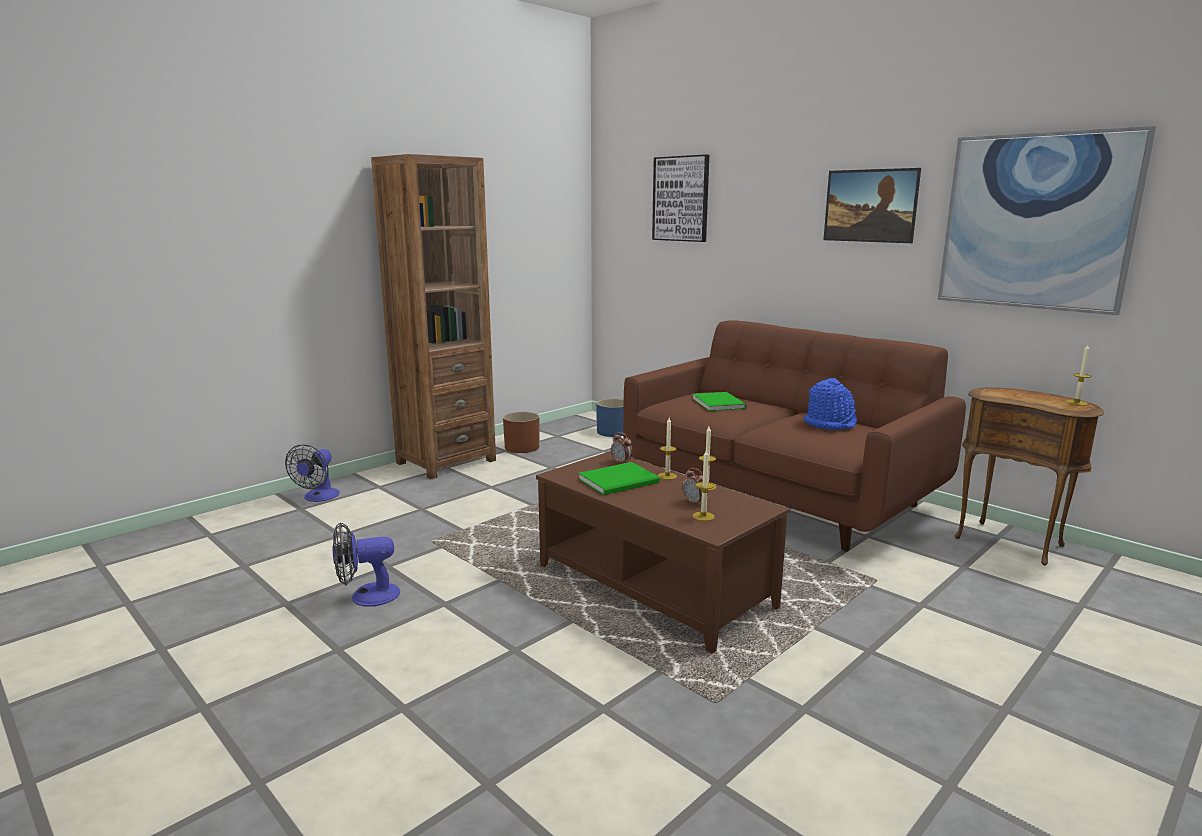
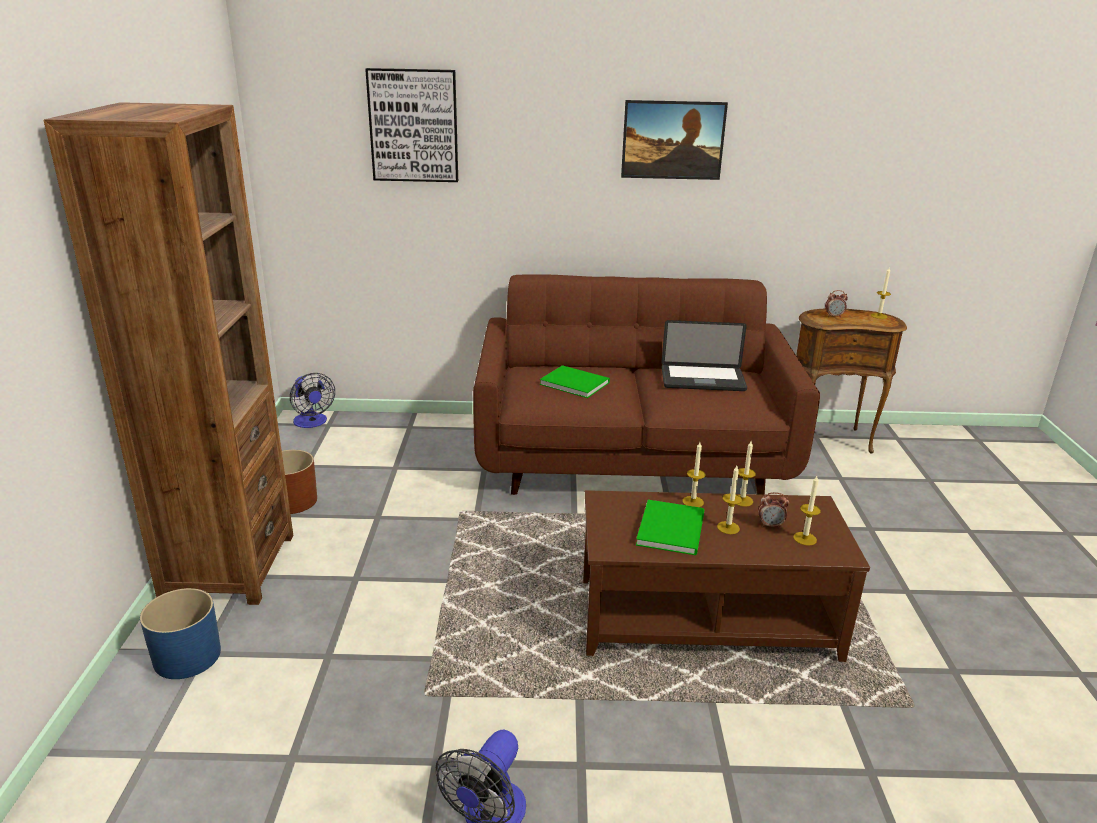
camera: 45 degrees left, 10 degrees up
fan [285,445,340,502] -> fan moved to [290,373,335,428]
blue planter [596,399,624,437] -> blue planter moved to [140,588,221,679]
alarm clock [611,432,633,463] -> alarm clock moved to [825,290,848,318]
blue hat [804,378,857,430] -> laptop [661,320,747,391]
picture [938,126,1156,315] -> none
none -> candle [717,466,742,534]

